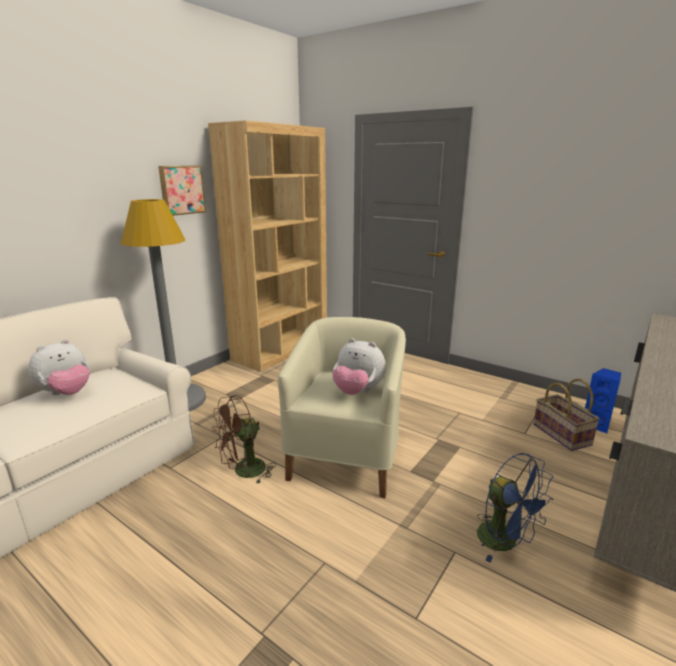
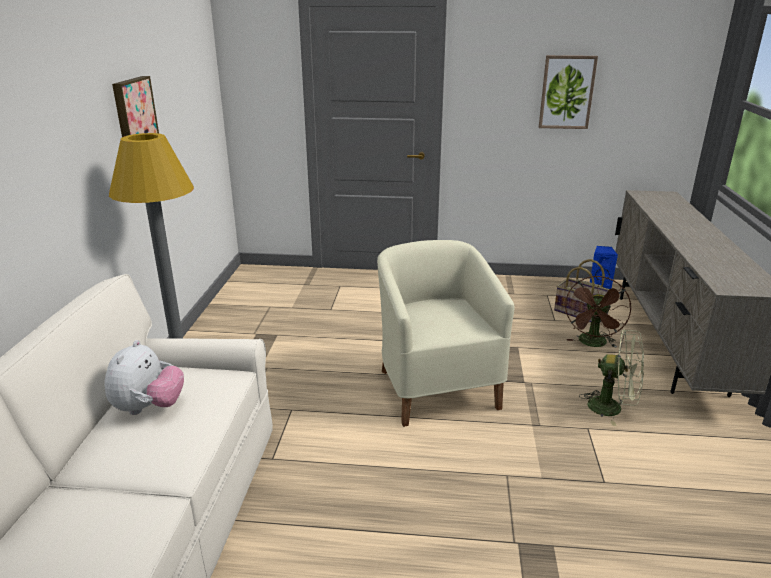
camera: 30 degrees left, 5 degrees up
brown bookcase [208,120,327,371] -> none
brown fan [212,395,276,484] -> brown fan moved to [565,276,631,347]
plush toy [332,338,386,395] -> none
blue fan [477,453,554,563] -> green fan [579,330,644,426]
none -> picture [539,55,598,129]

